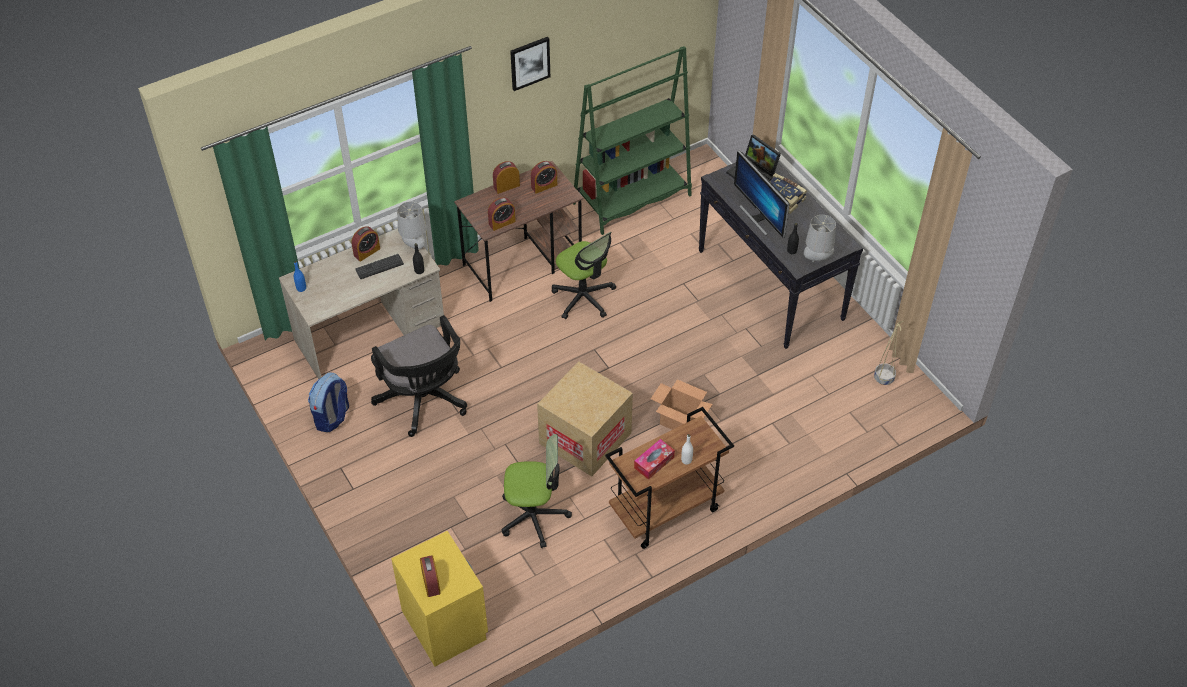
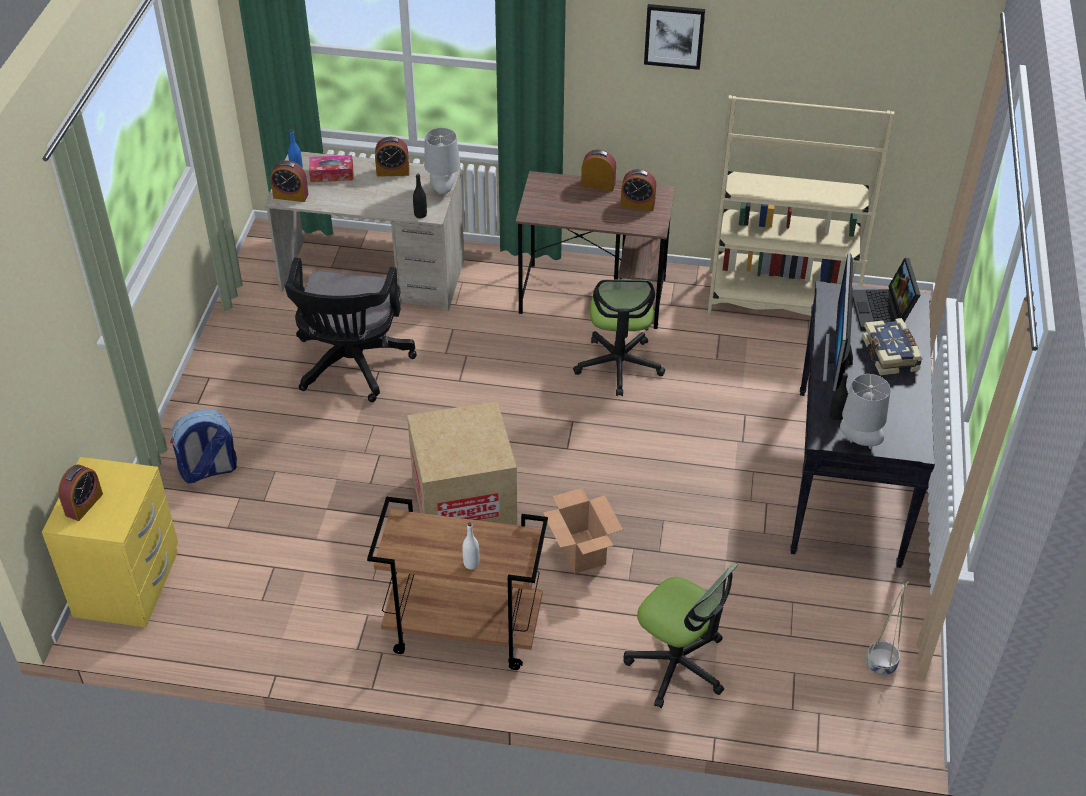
camera: 40 degrees right, 5 degrees down
backpack [308,372,349,432] -> backpack moved to [170,410,237,483]
keyboard [355,254,404,279] -> none
alarm clock [488,197,516,231] -> alarm clock moved to [271,160,309,202]
office chair [502,434,572,548] -> office chair moved to [623,563,738,708]
green bookcase [573,46,692,235] -> beige bookcase [707,95,895,317]
tissue box [634,439,675,480] -> tissue box moved to [309,155,353,182]

